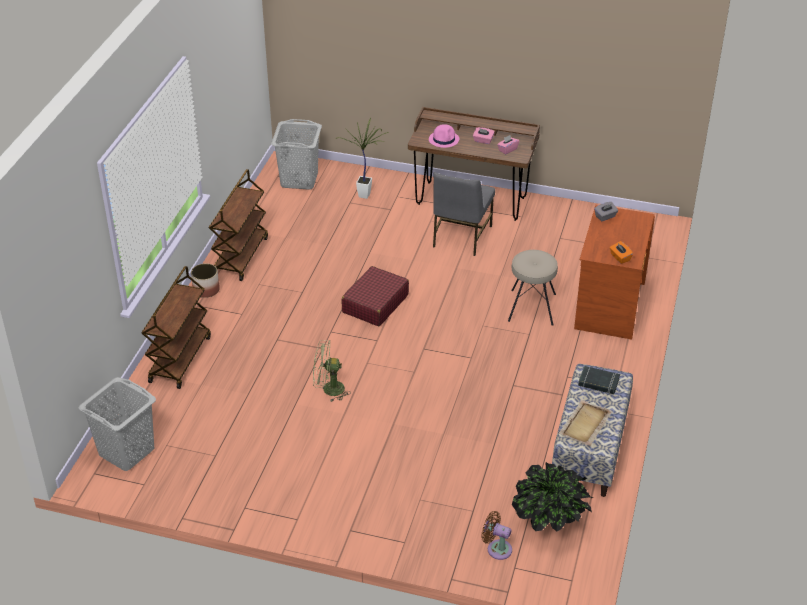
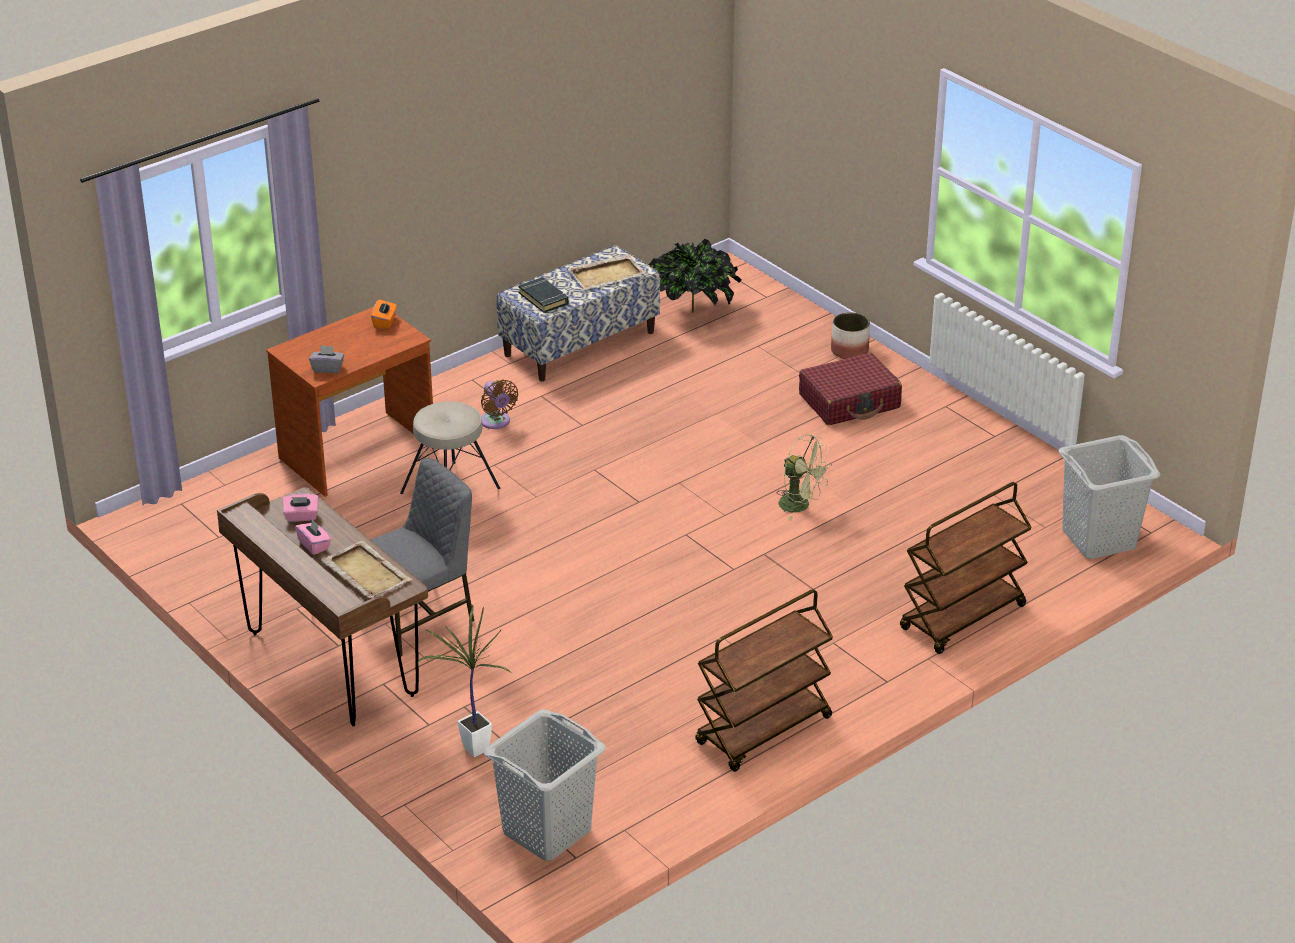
camera: 145 degrees left, 5 degrees down
planter [191,263,220,298] -> planter moved to [831,312,870,359]
red suitcase [341,266,409,326] -> red suitcase moved to [799,353,902,425]
pink hat [429,124,460,148] -> beige tray [321,540,412,598]
brown fan [481,511,512,560] -> brown fan moved to [481,379,519,429]

